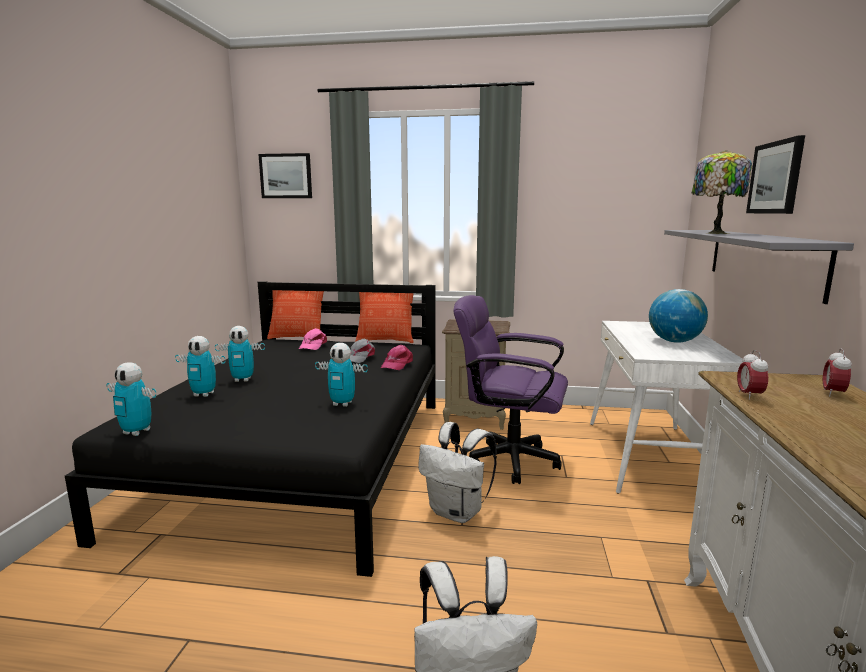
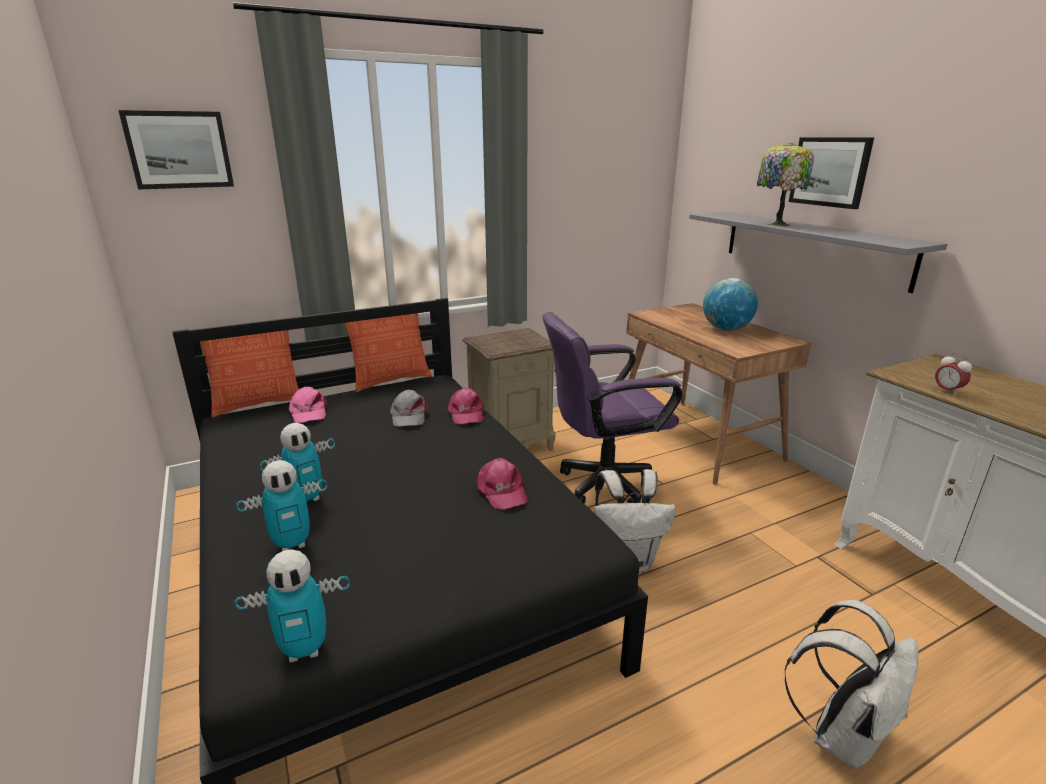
camera: 35 degrees left, 10 degrees up
toy robot [315,343,368,407] -> pink cap [476,458,528,509]
white desk [590,321,743,494] -> brown desk [626,303,811,485]
alarm clock [823,349,852,397] -> none

